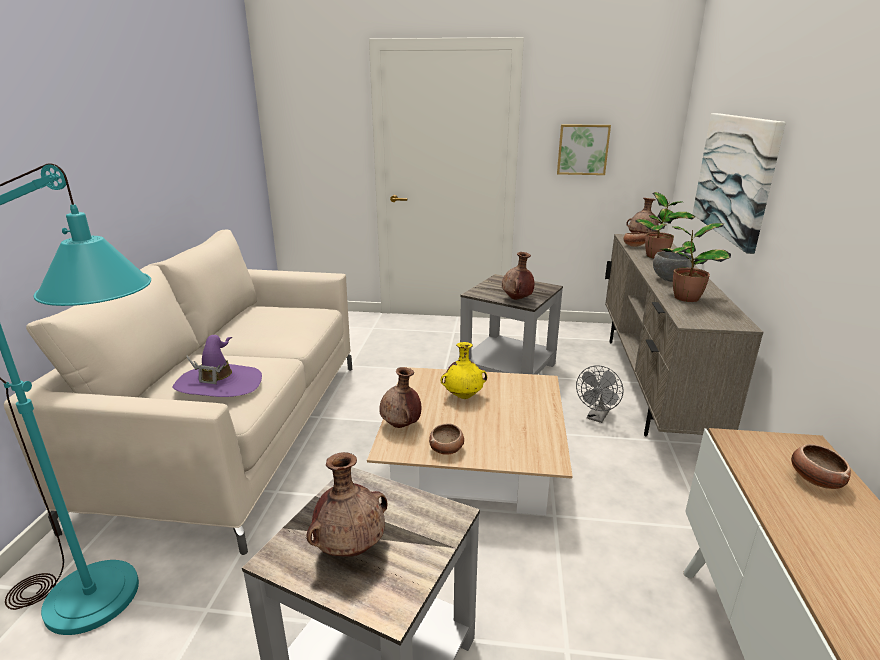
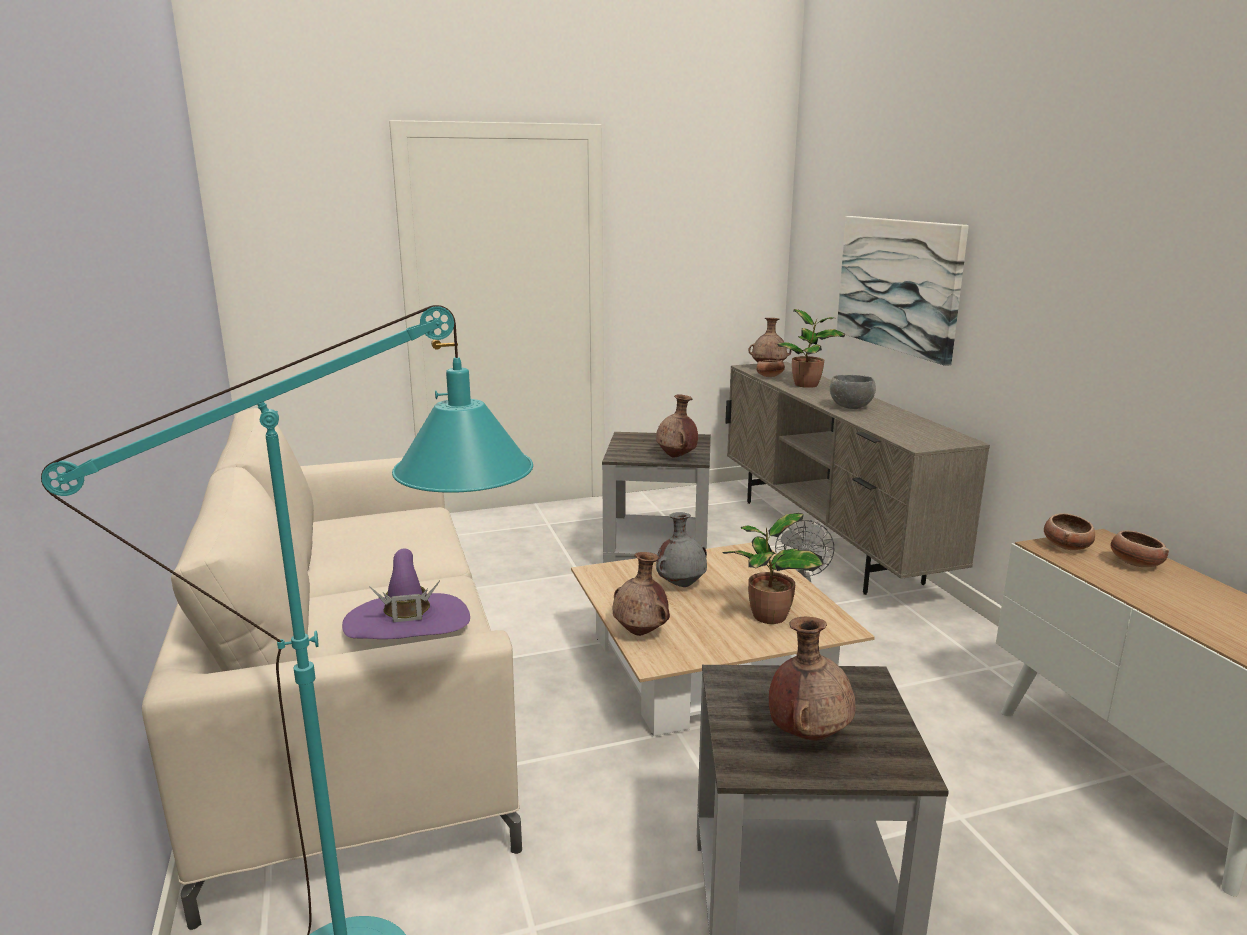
camera: 25 degrees left, 5 degrees down
bowl [429,423,464,455] -> bowl moved to [1044,513,1095,550]
yellow vase [441,342,487,399] -> grey vase [656,512,707,587]
picture [557,124,611,175] -> none
potted plant [660,223,731,302] -> potted plant moved to [723,513,823,624]

